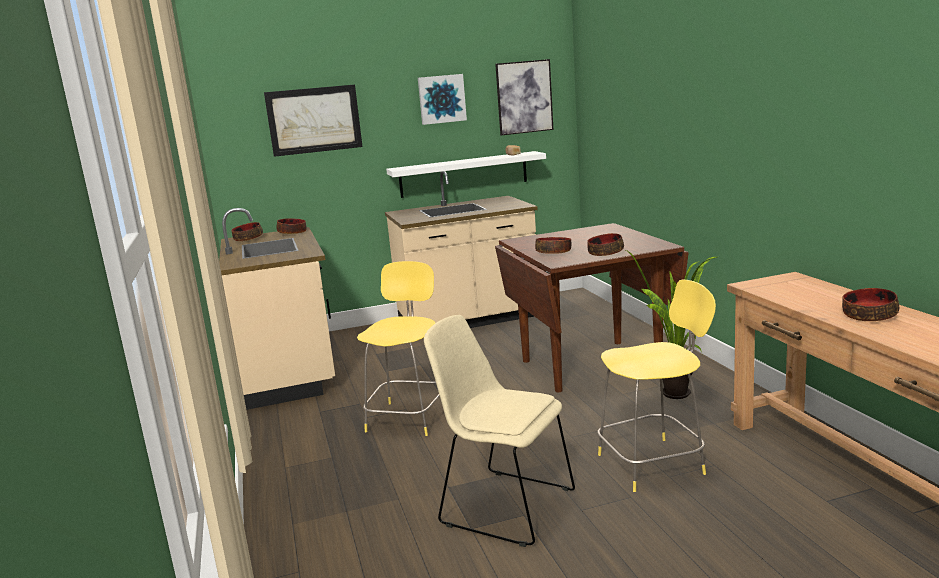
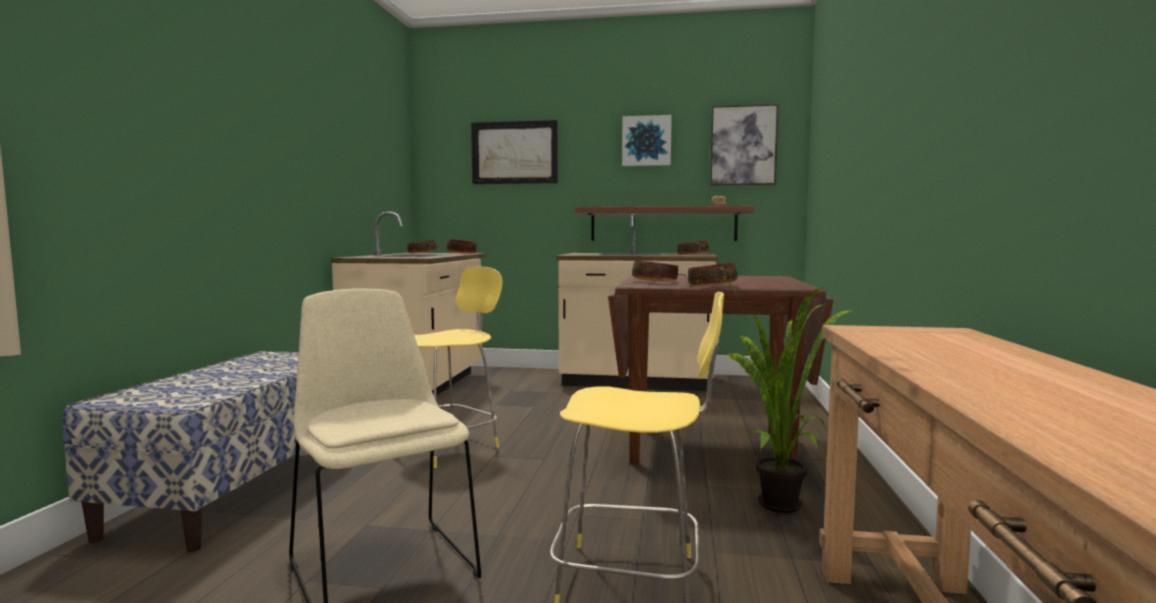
camera: 25 degrees right, 10 degrees down
white shelf [386,151,546,198] -> brown shelf [575,206,755,241]
bowl [842,288,899,321] -> bowl moved to [677,240,709,255]
none -> bench [62,351,304,552]

